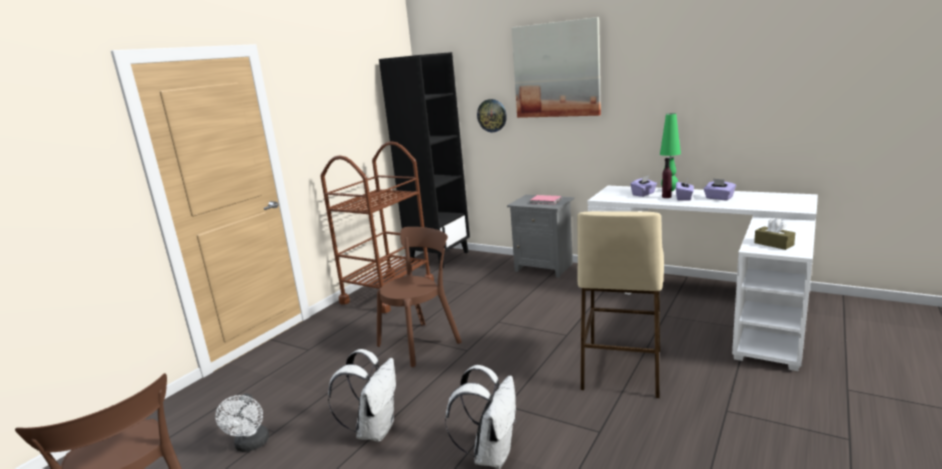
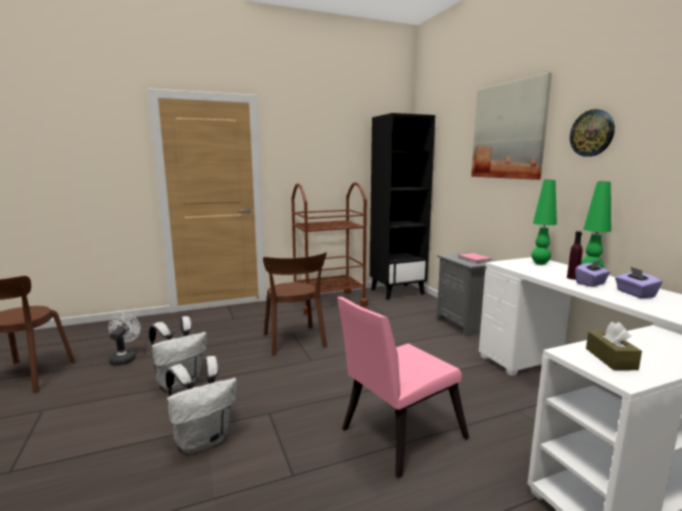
camera: 35 degrees right, 5 degrees down
white fan [215,394,269,452] -> white fan turned 150 degrees clockwise [109,313,141,365]
brown chair [377,227,462,367] -> brown chair turned 75 degrees clockwise [263,252,327,356]
wall clock [477,99,507,132] -> wall clock moved to [570,109,615,157]
beige stool [577,211,664,398] -> pink chair [337,297,469,478]
purple tissue box [630,175,657,197] -> none
none -> green table lamp [531,180,557,265]

